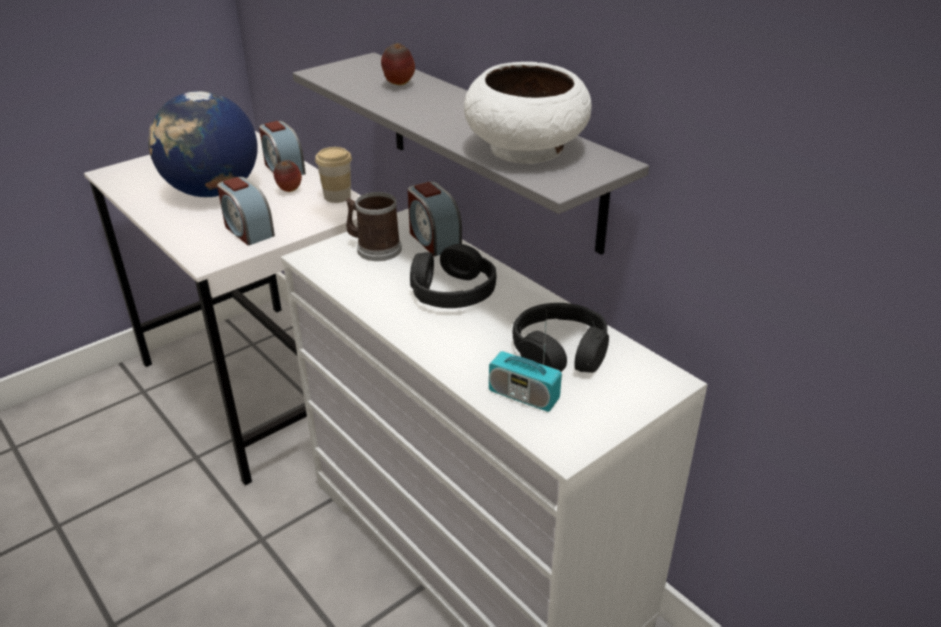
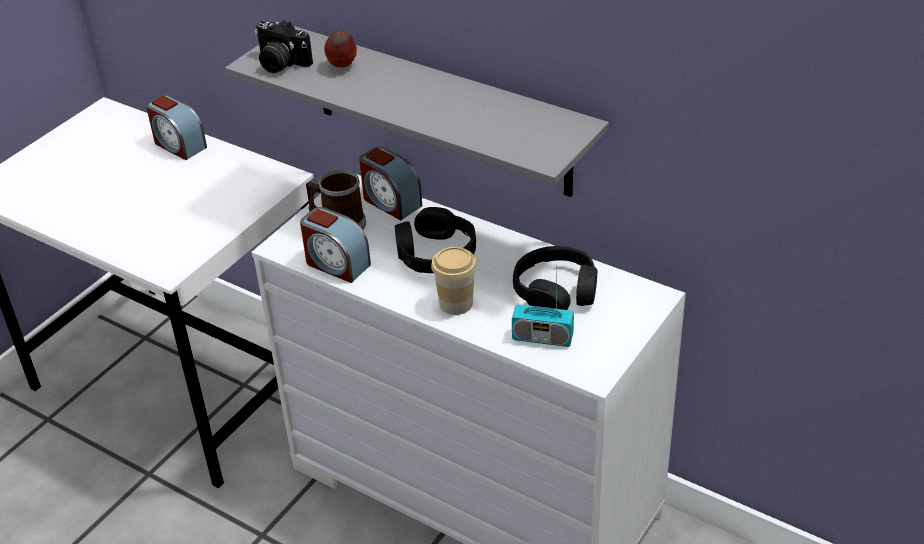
camera: 15 degrees left, 5 degrees up
globe [148,91,258,197] -> none
alarm clock [217,177,275,246] -> alarm clock moved to [300,207,371,283]
apple [273,160,302,192] -> none
cup [315,147,352,203] -> cup moved to [431,247,477,315]
white bowl [464,62,592,164] -> none
none -> camera [255,20,313,73]

